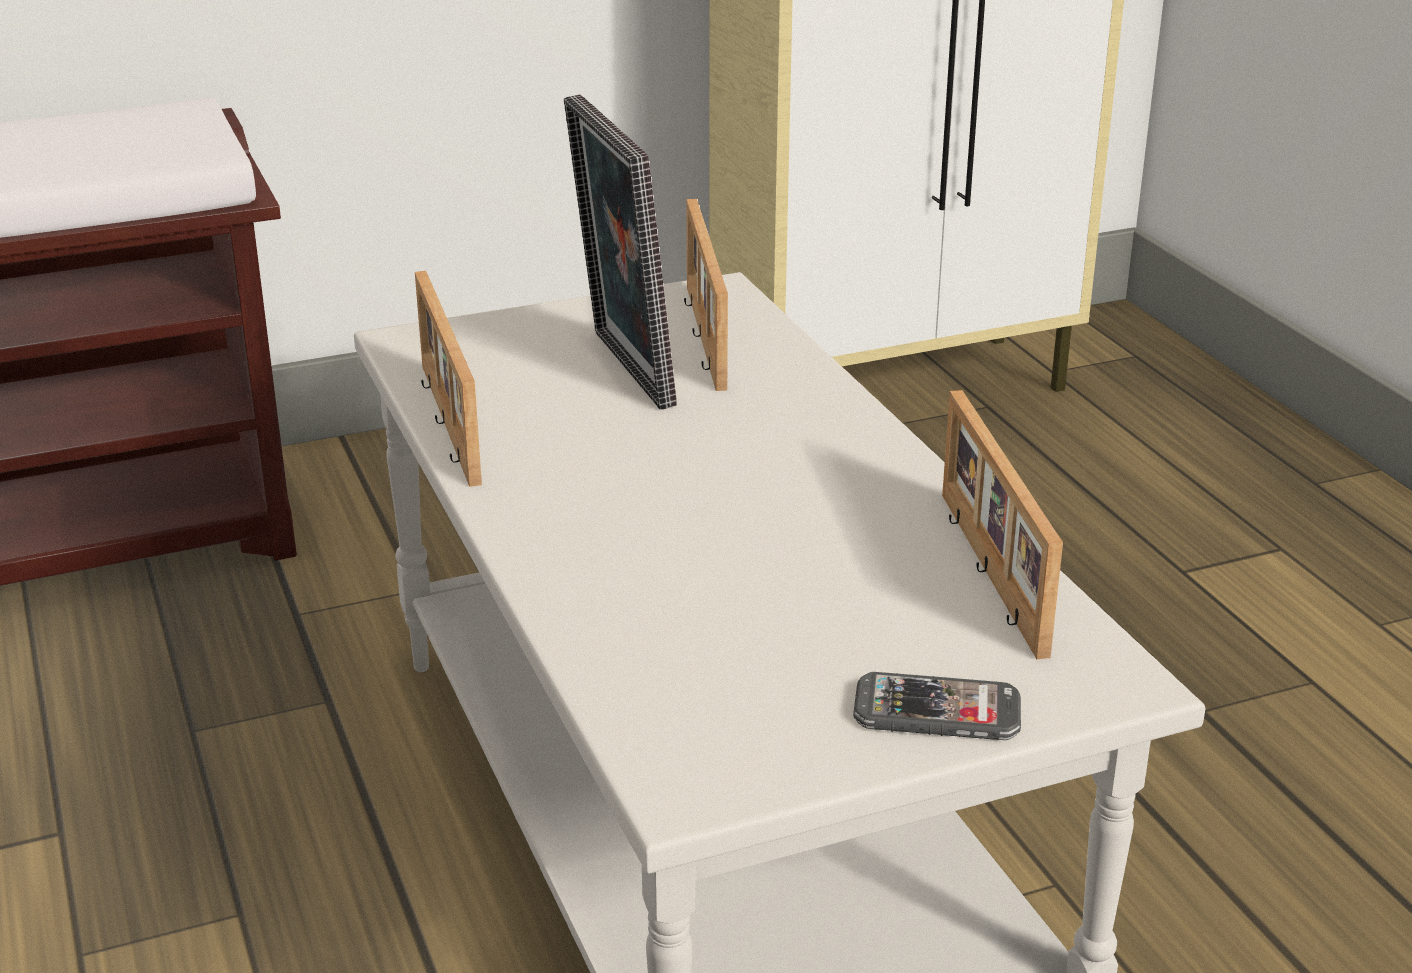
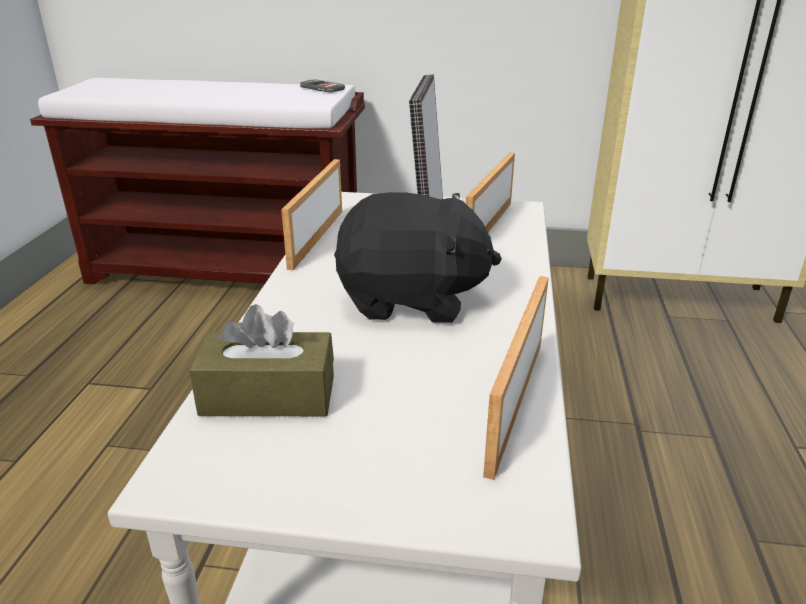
camera: 30 degrees right, 0 degrees up
phone [853,672,1021,740] -> phone moved to [300,80,345,92]
none -> brown tissue box [189,304,334,416]
none -> black plush toy [334,192,502,323]

